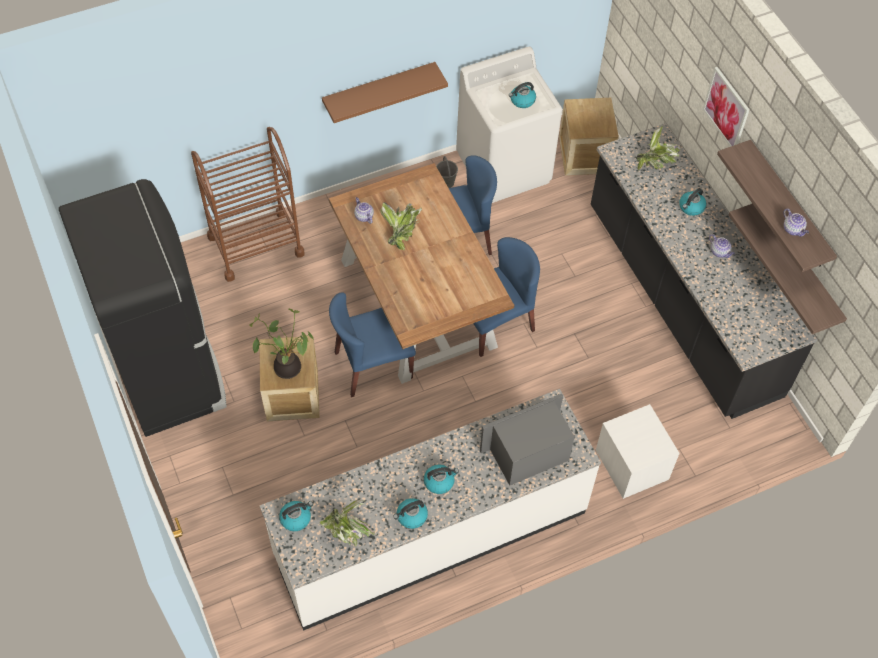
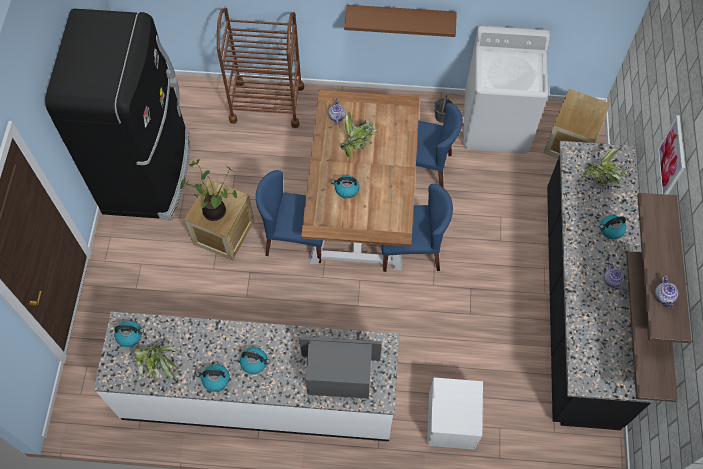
camera: 30 degrees right, 5 degrees up
kettle [509,82,536,108] -> kettle moved to [331,176,360,198]

